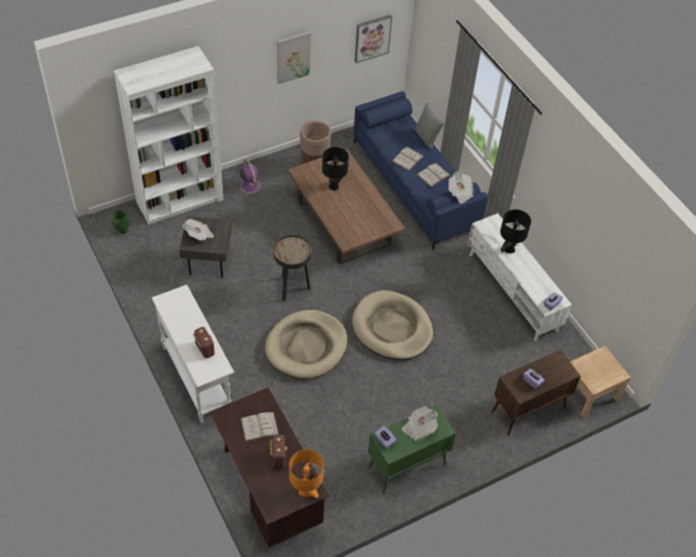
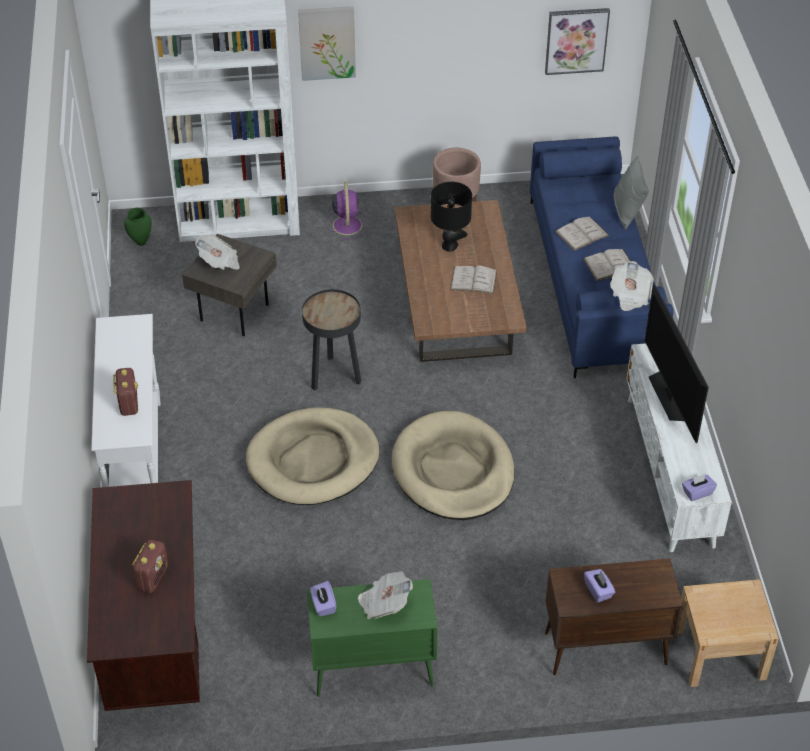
camera: 25 degrees right, 5 degrees down
white book [241,412,279,442] -> white book moved to [450,265,497,294]
picture [277,31,311,84] -> picture moved to [298,6,356,81]
orange table lamp [289,449,324,498] -> none
black table lamp [500,209,531,253] -> television [645,284,709,443]

